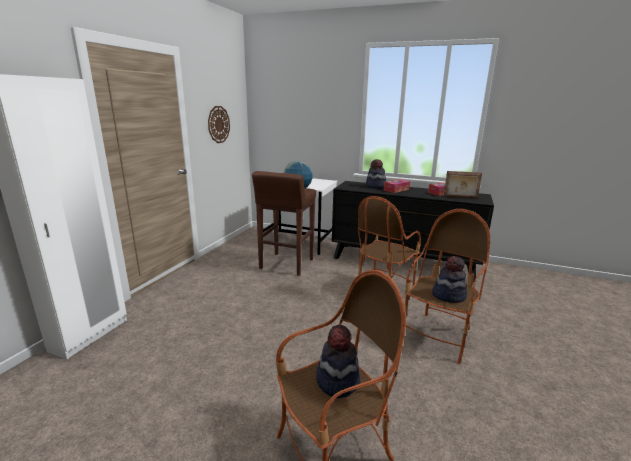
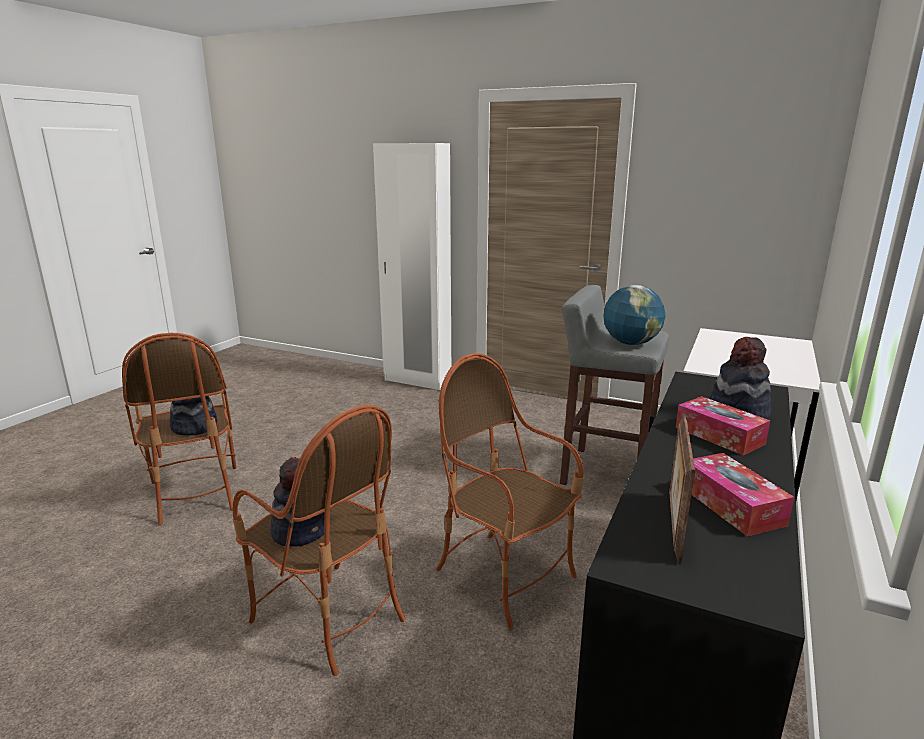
camera: 95 degrees right, 0 degrees up
wall clock [208,106,230,143] -> none
brown stool [252,171,316,276] -> grey stool [560,285,669,485]

